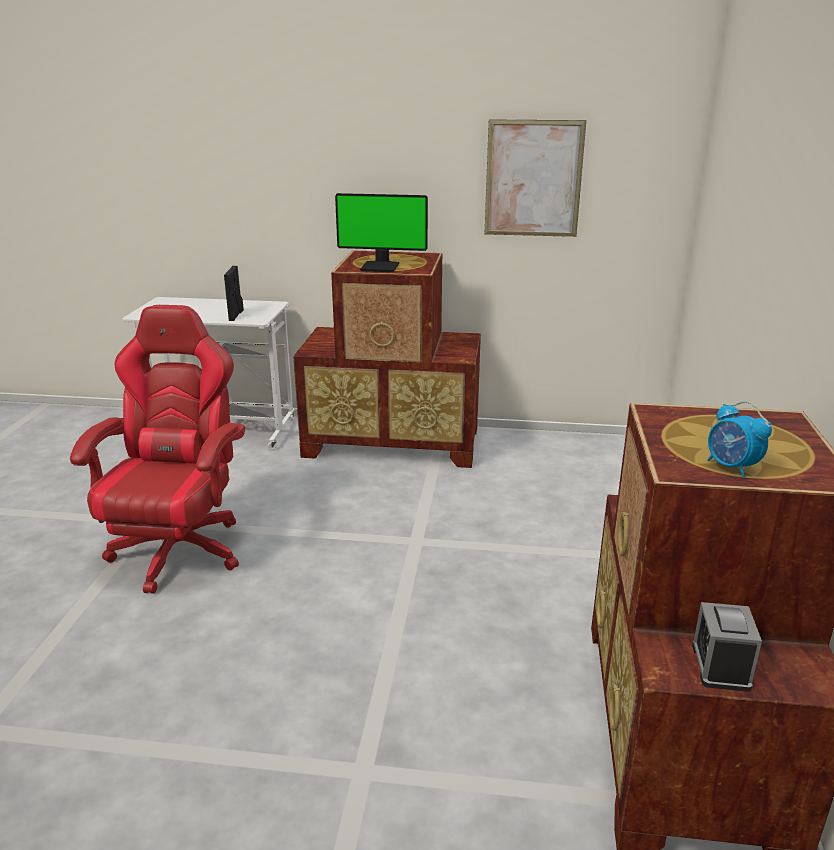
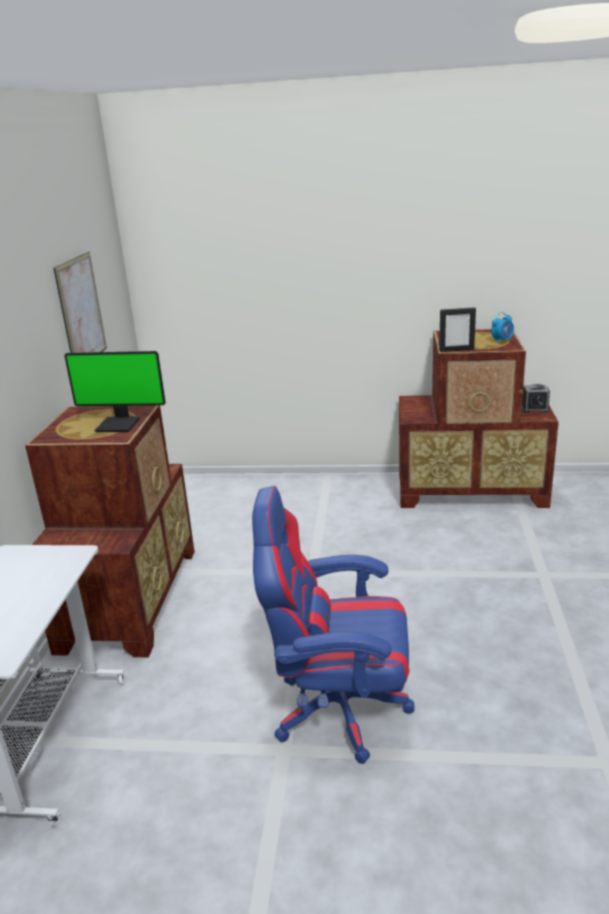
camera: 90 degrees left, 0 degrees up
red office chair [70,305,245,594] -> blue office chair [252,486,415,764]
picture frame [224,266,244,321] -> picture frame moved to [439,307,476,352]
monitor [335,193,428,272] -> monitor turned 90 degrees clockwise [64,351,166,432]

